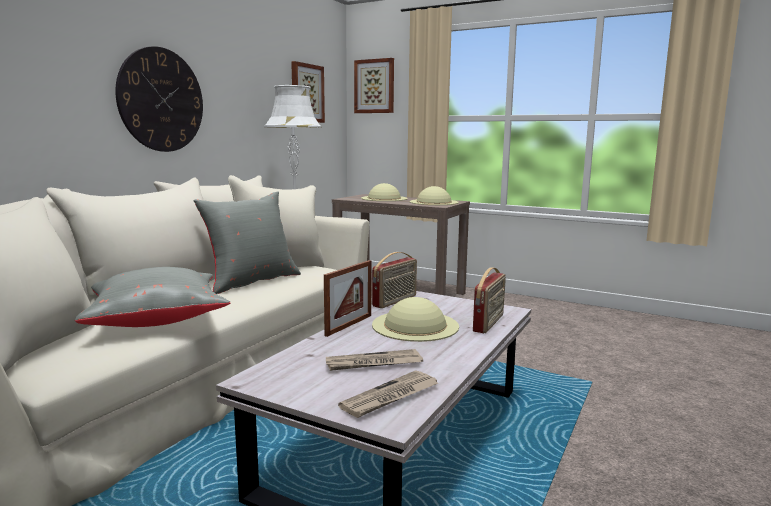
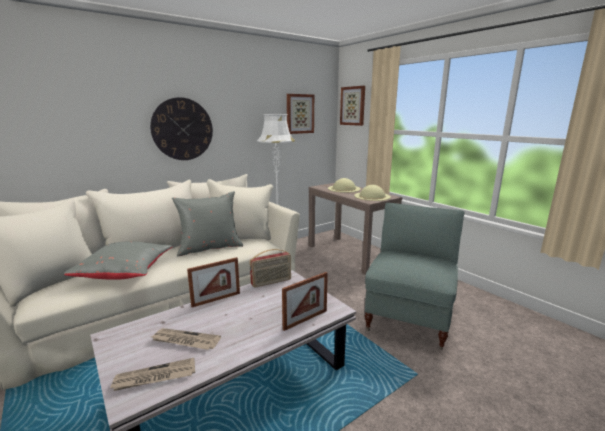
camera: 25 degrees right, 5 degrees up
beige hat [372,297,459,342] -> none
radio [473,267,506,333] -> picture frame [282,272,328,331]
none -> grey armchair [365,203,464,350]

